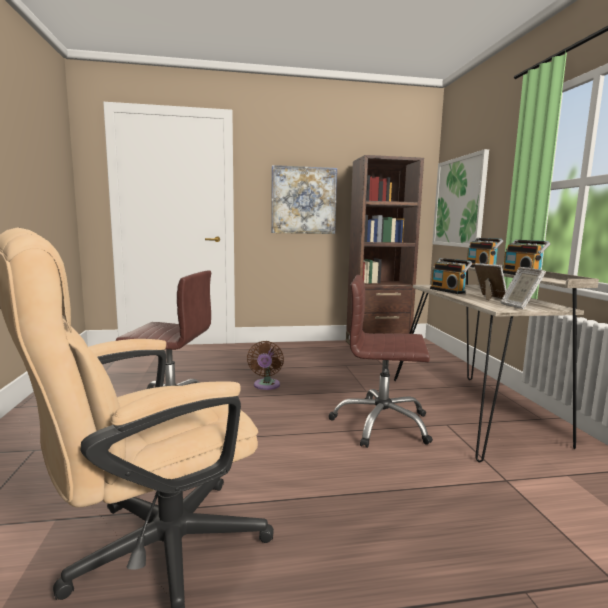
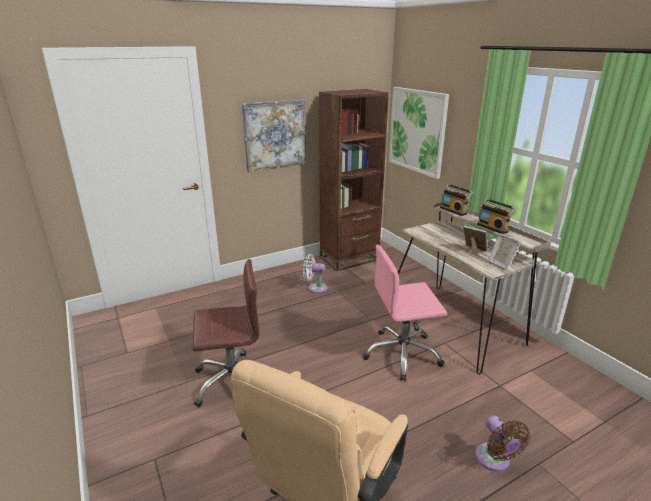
camera: 20 degrees left, 15 degrees up
brown fan [247,341,284,390] -> brown fan moved to [475,416,530,472]
brown office chair [329,275,433,448] -> pink office chair [363,245,447,381]
radio [430,258,473,294] -> none
none -> white fan [303,254,328,293]

